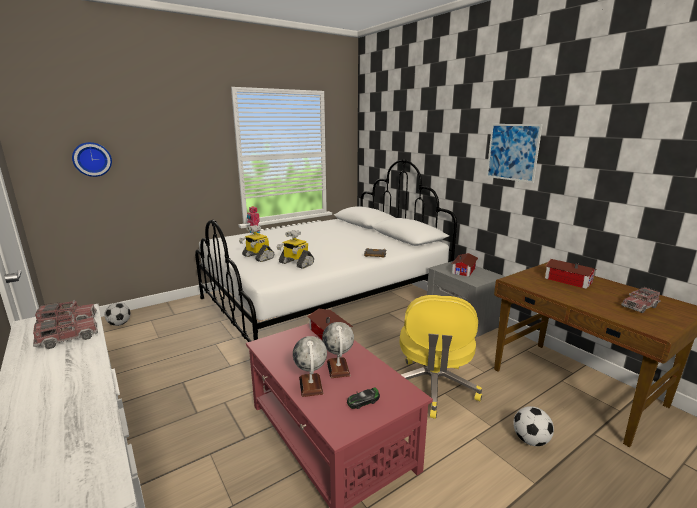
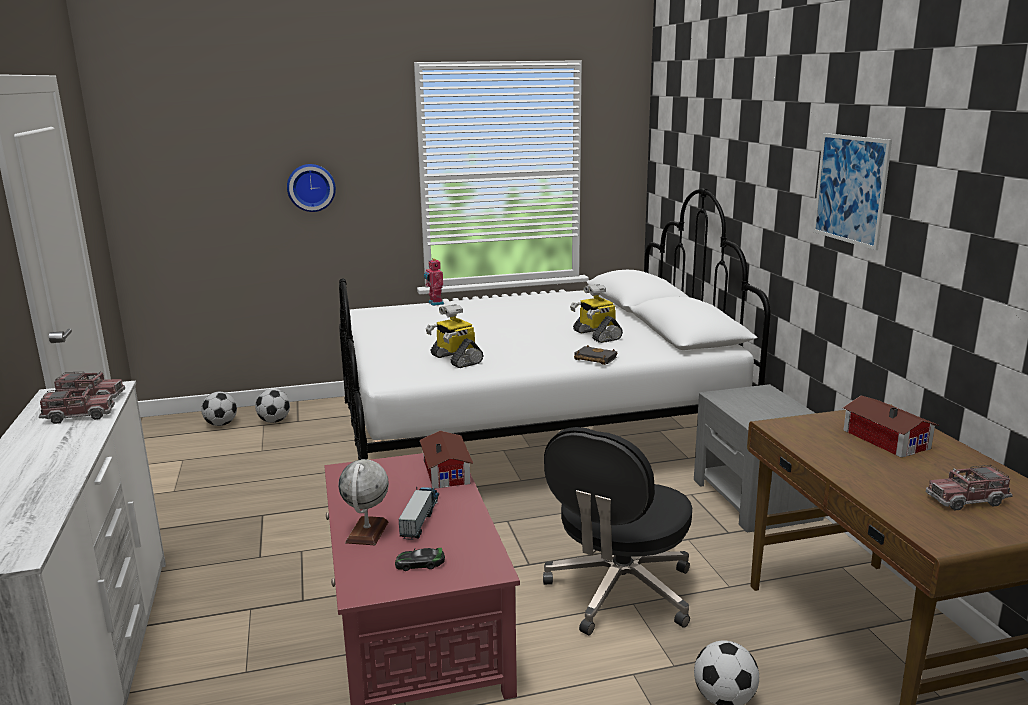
camera: 20 degrees right, 0 degrees up
wall clock [72,142,112,177] -> wall clock moved to [287,164,336,212]
toy robot [239,225,275,262] -> toy robot moved to [570,284,623,343]
globe [322,322,354,378] -> toy truck [398,487,439,540]
yellow office chair [400,295,482,419] -> black office chair [543,427,692,635]
toy house [452,253,478,277] -> none
none -> football [255,389,290,423]

